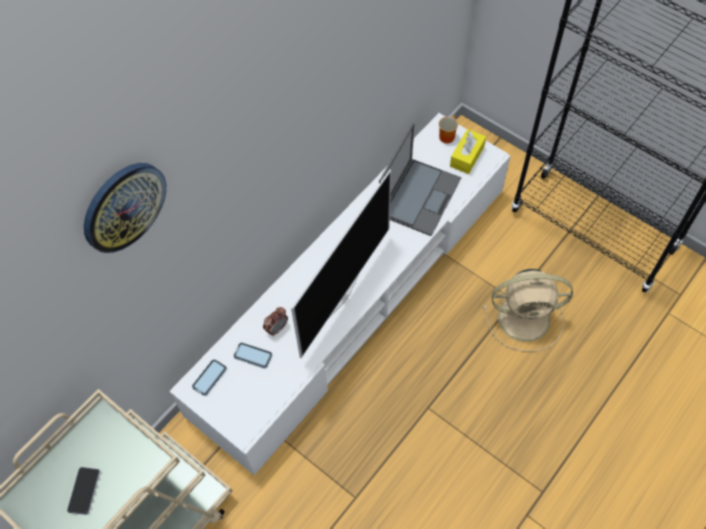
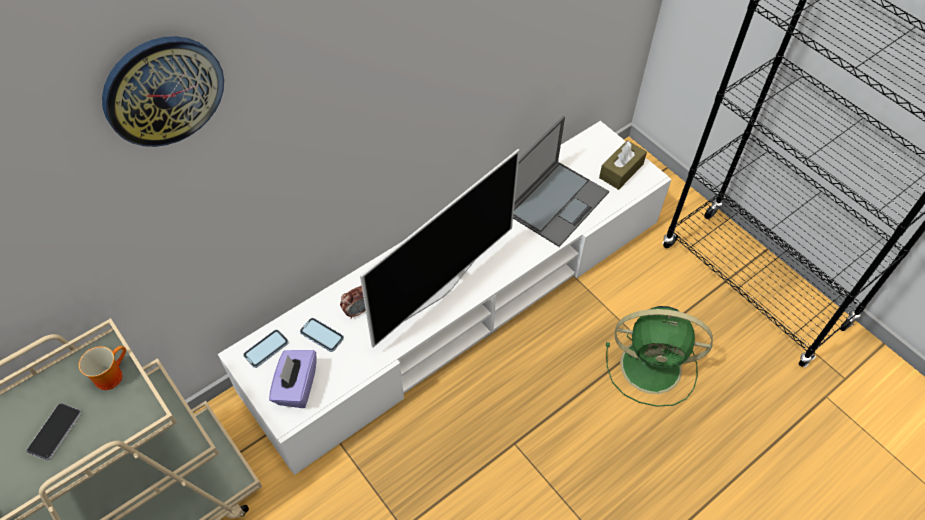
camera: 10 degrees right, 5 degrees down
mug [439,116,458,143] -> mug moved to [78,346,126,390]
yellow tissue box [450,129,486,174] -> brown tissue box [599,140,647,190]
beige fan [483,269,573,351] -> green fan [606,306,713,407]
none -> purple tissue box [269,350,317,408]

